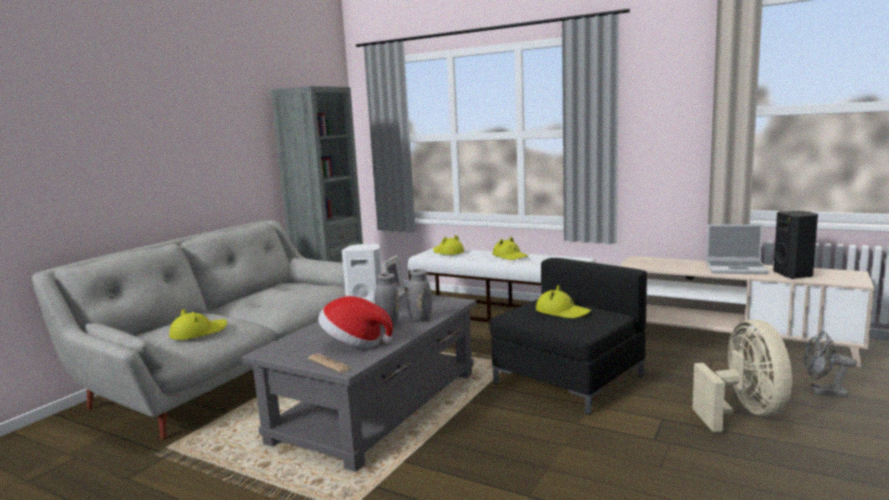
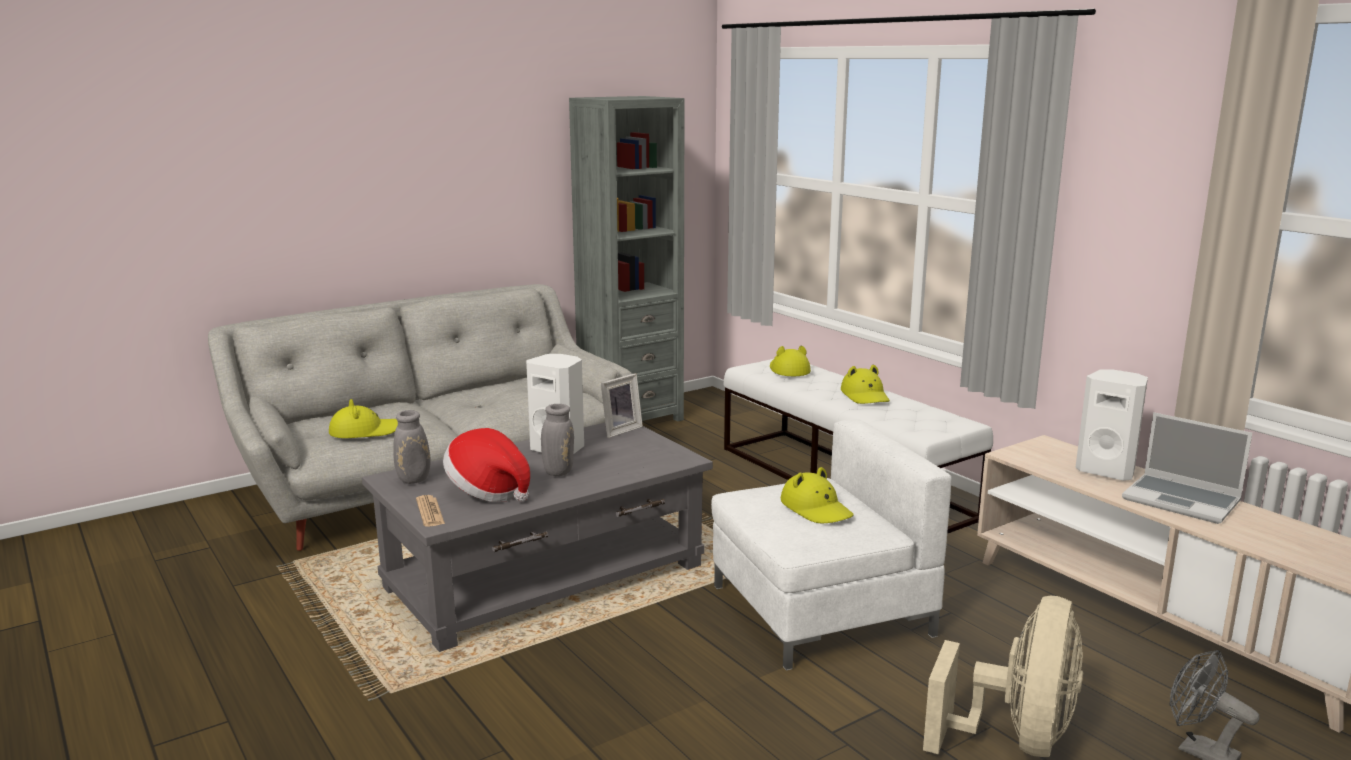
camera: 25 degrees right, 5 degrees up
grey vase [407,269,432,321] -> grey vase moved to [393,410,431,484]
black armchair [489,258,647,415] -> white armchair [711,419,952,670]
black speaker [773,211,818,279] -> none
none -> white speaker [1076,369,1148,481]

